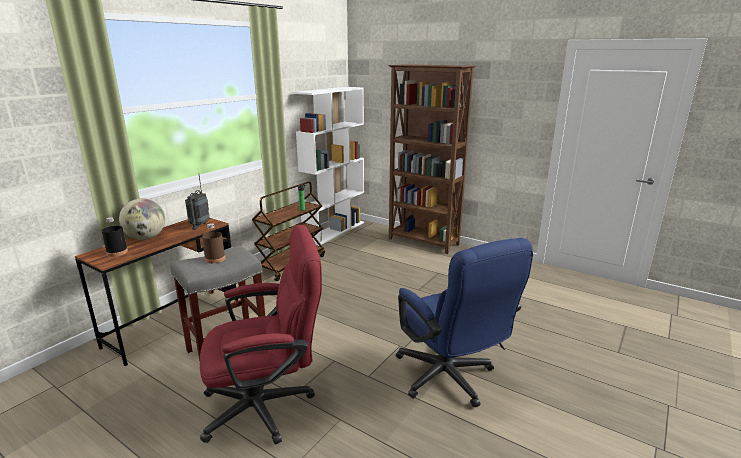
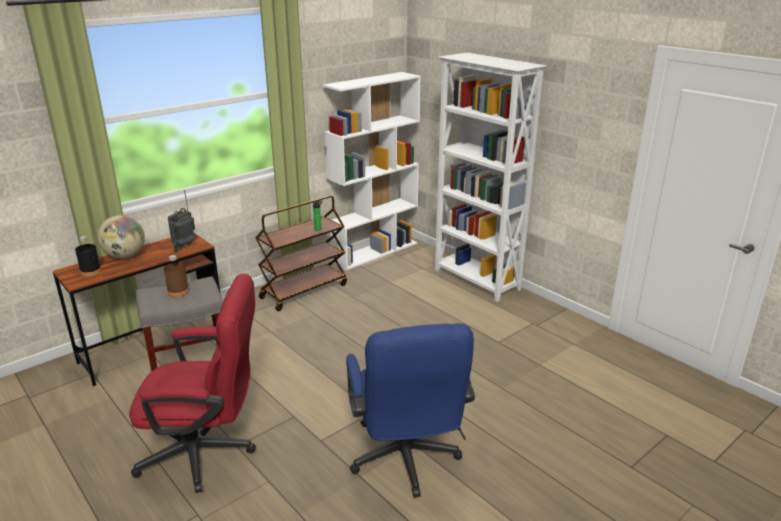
camera: 15 degrees right, 5 degrees up
brown bookcase [388,64,476,254] -> white bookcase [435,53,547,302]

